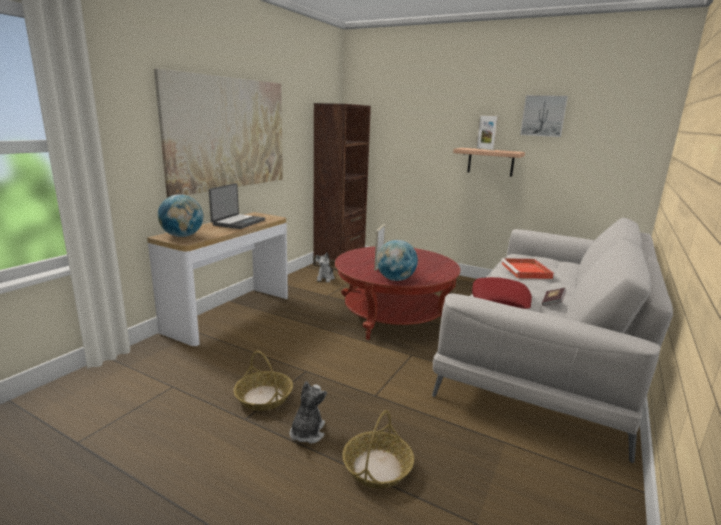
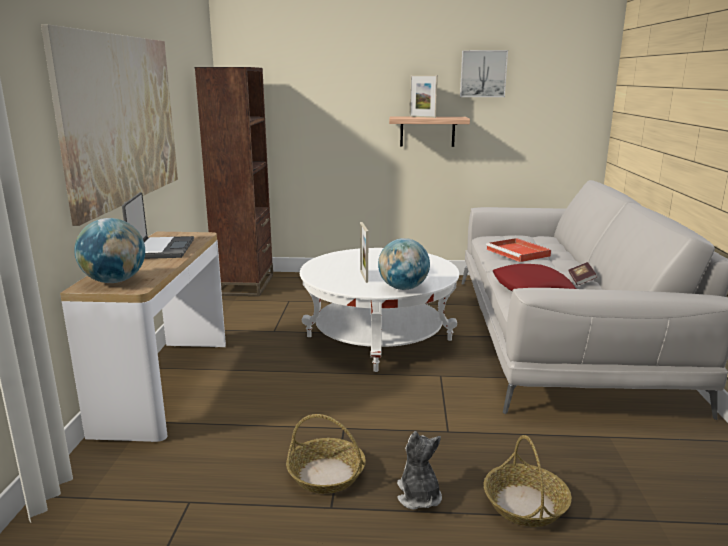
camera: 25 degrees left, 0 degrees up
plush toy [316,252,335,282] -> none
red coffee table [335,246,460,340] -> white coffee table [300,248,459,372]

